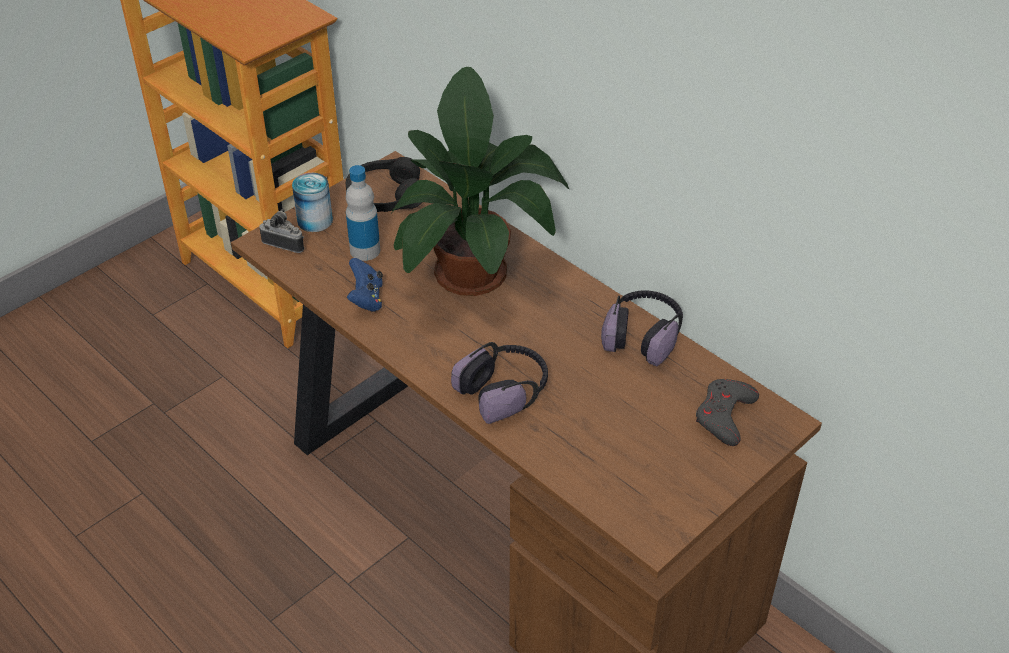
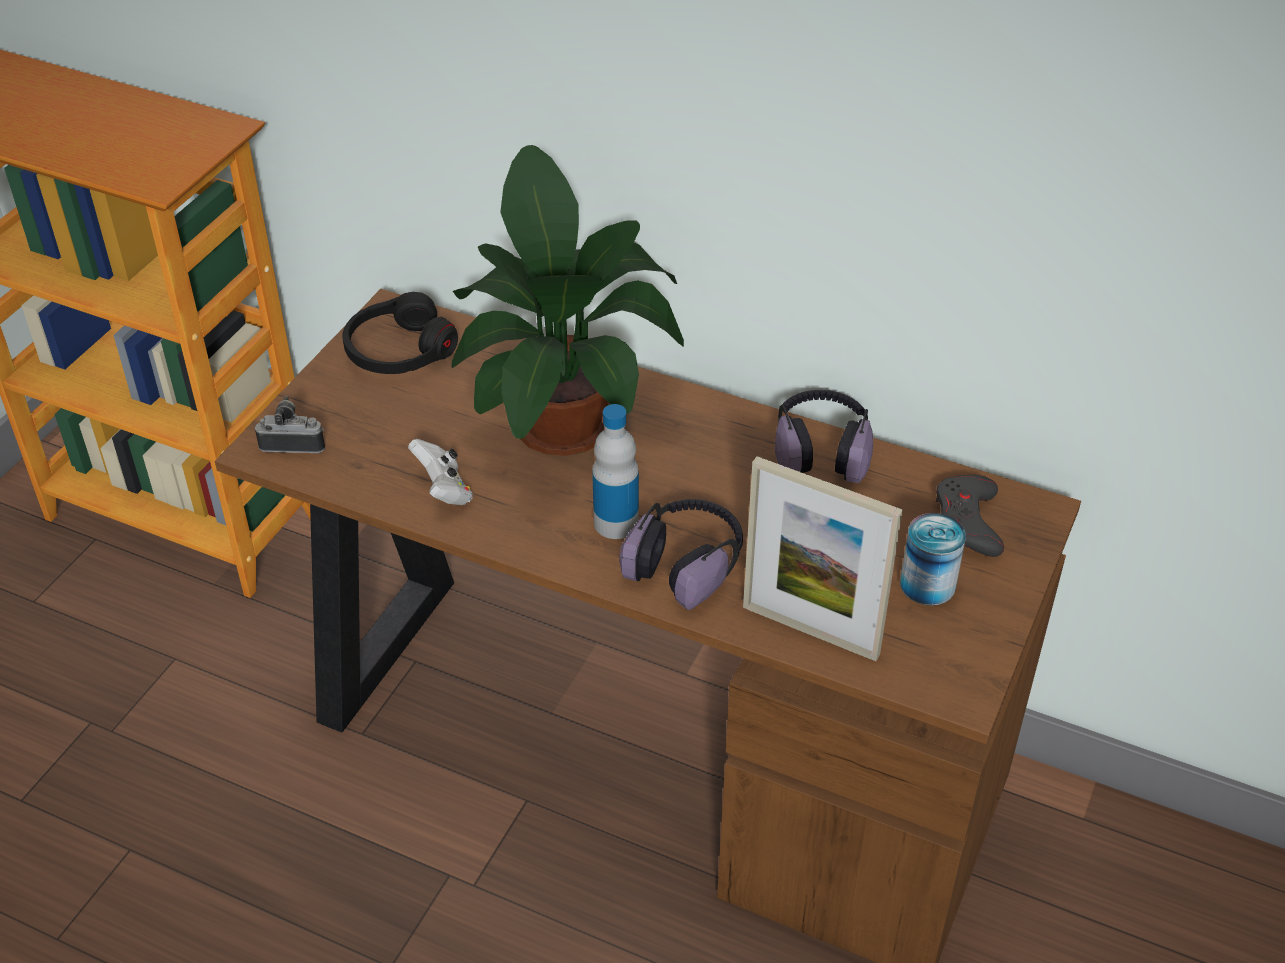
camera: 20 degrees left, 0 degrees up
can [292,173,333,232] -> can moved to [900,513,966,606]
bottle [346,165,380,261] -> bottle moved to [592,404,639,539]
blue game controller [347,258,383,312] -> white game controller [408,439,473,505]
none -> picture frame [743,456,903,661]

